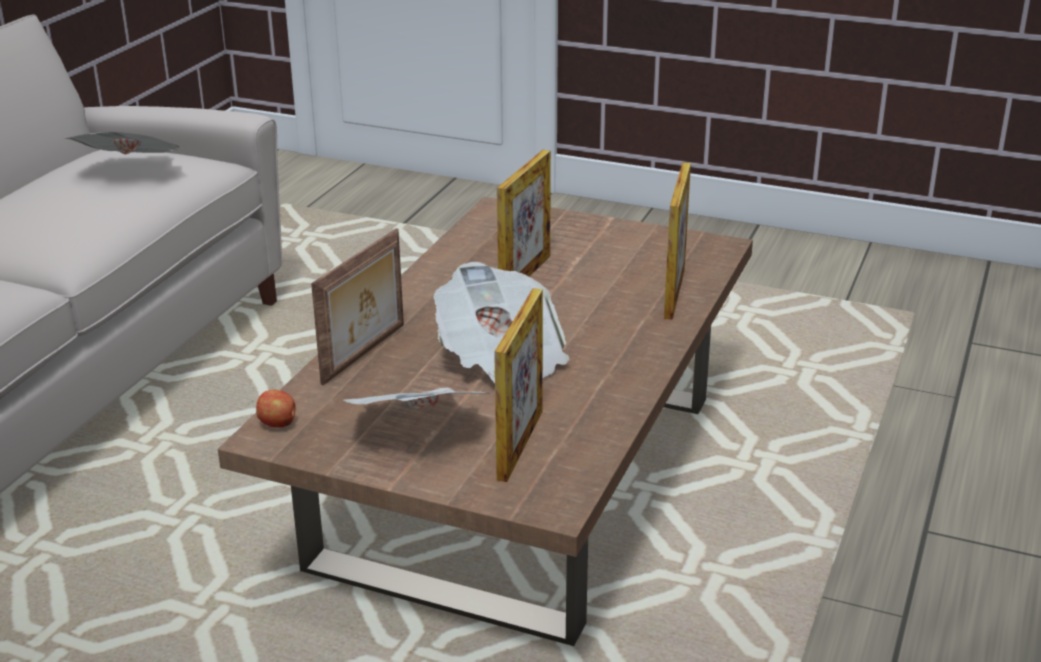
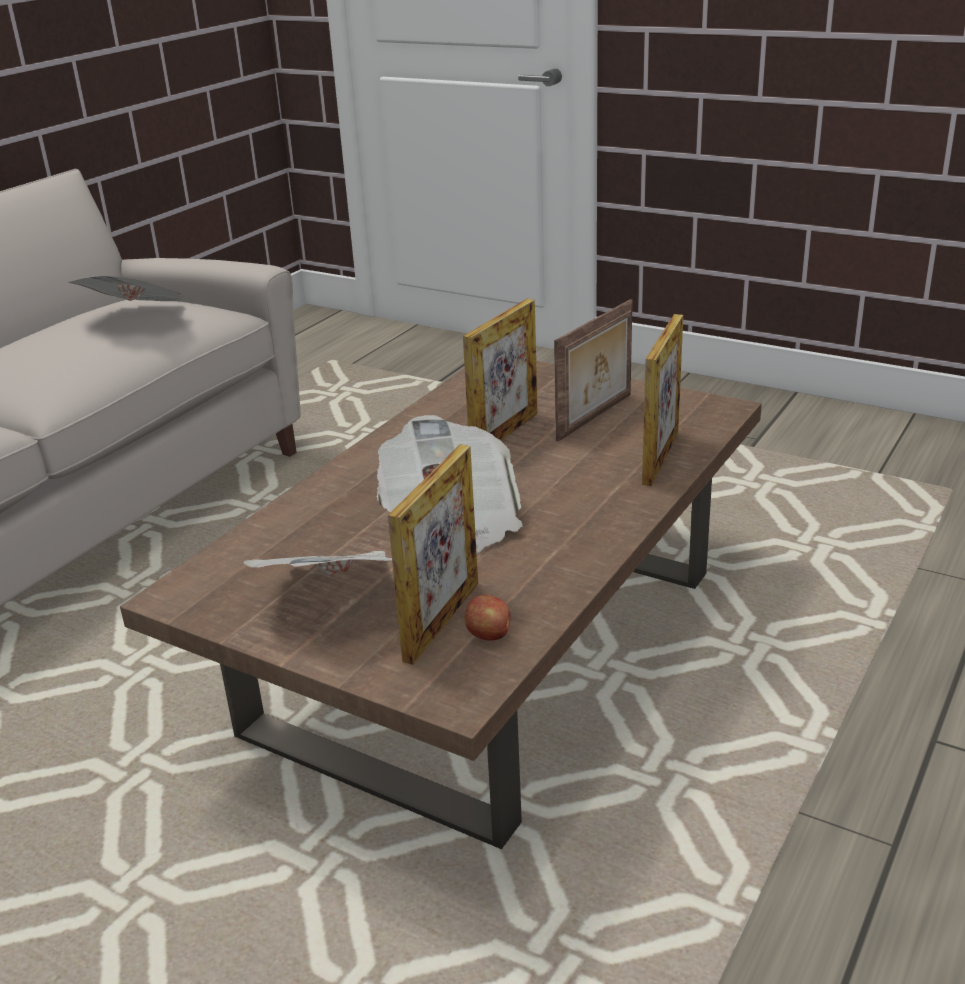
camera: 10 degrees right, 0 degrees up
apple [256,390,295,428] -> apple moved to [465,595,511,641]
picture frame [311,228,404,385] -> picture frame moved to [554,299,632,442]

